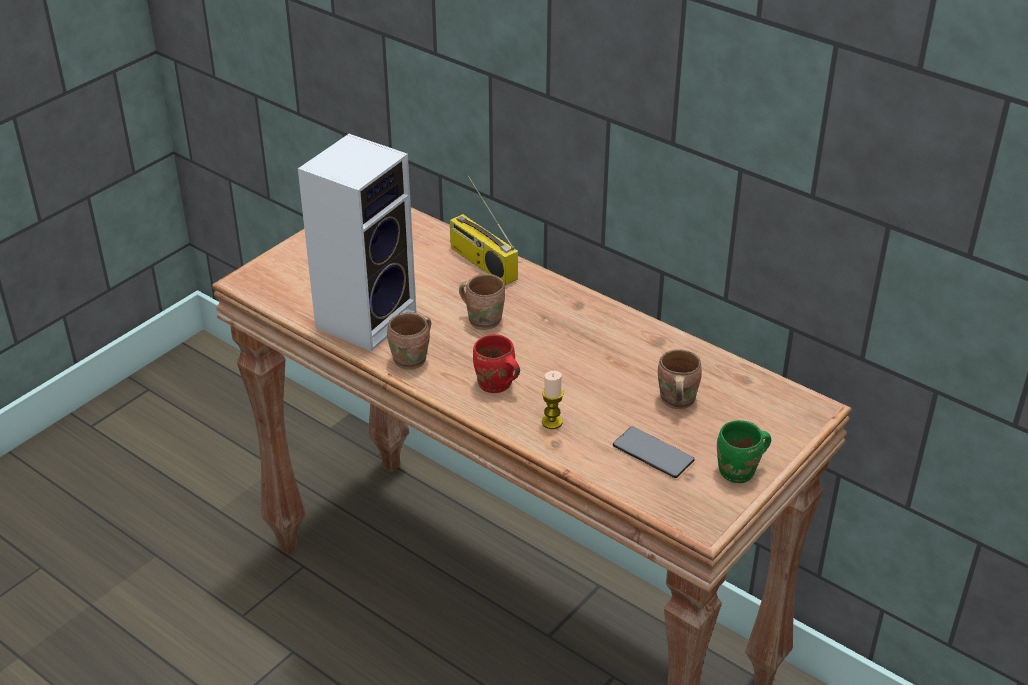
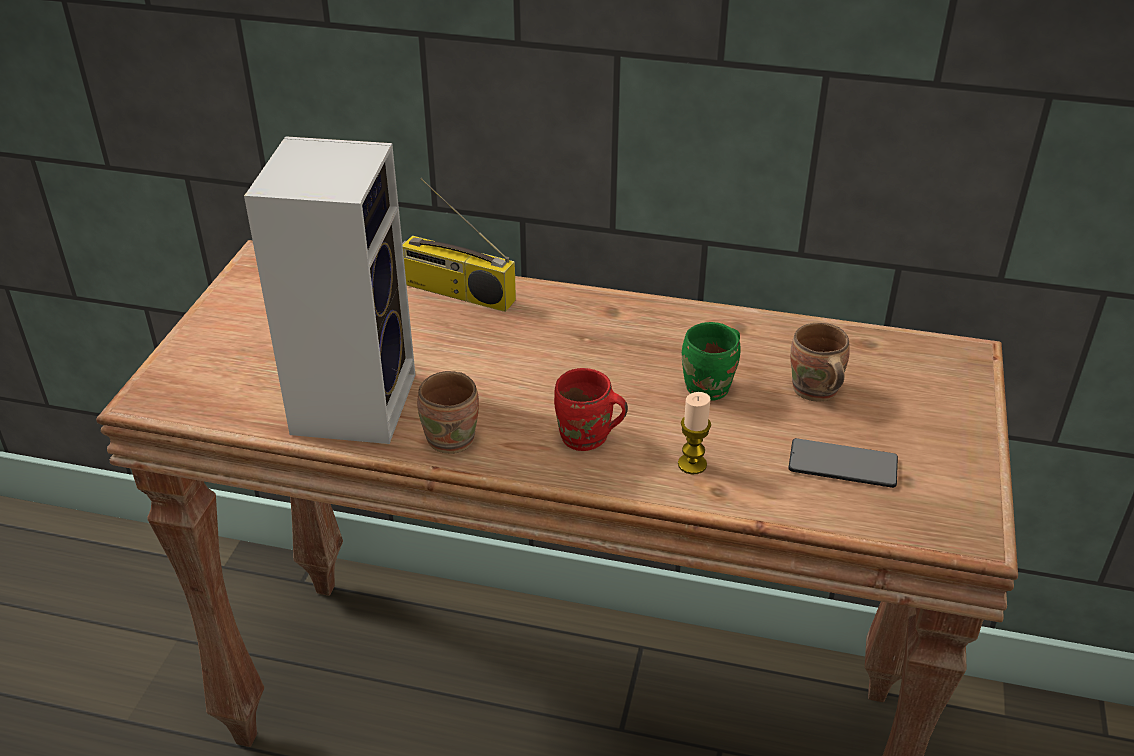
camera: 25 degrees left, 0 degrees up
brown mug [459,274,505,330] -> none
green mug [717,420,771,483] -> green mug moved to [682,322,741,401]

